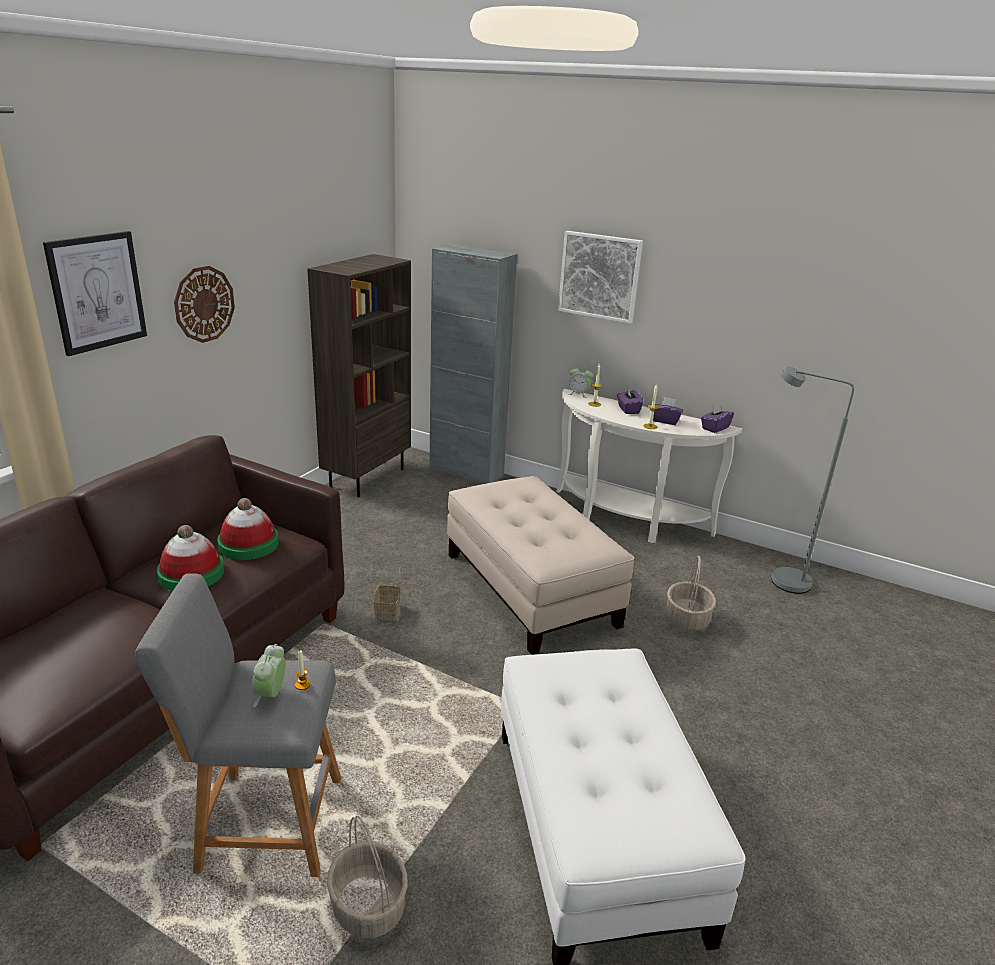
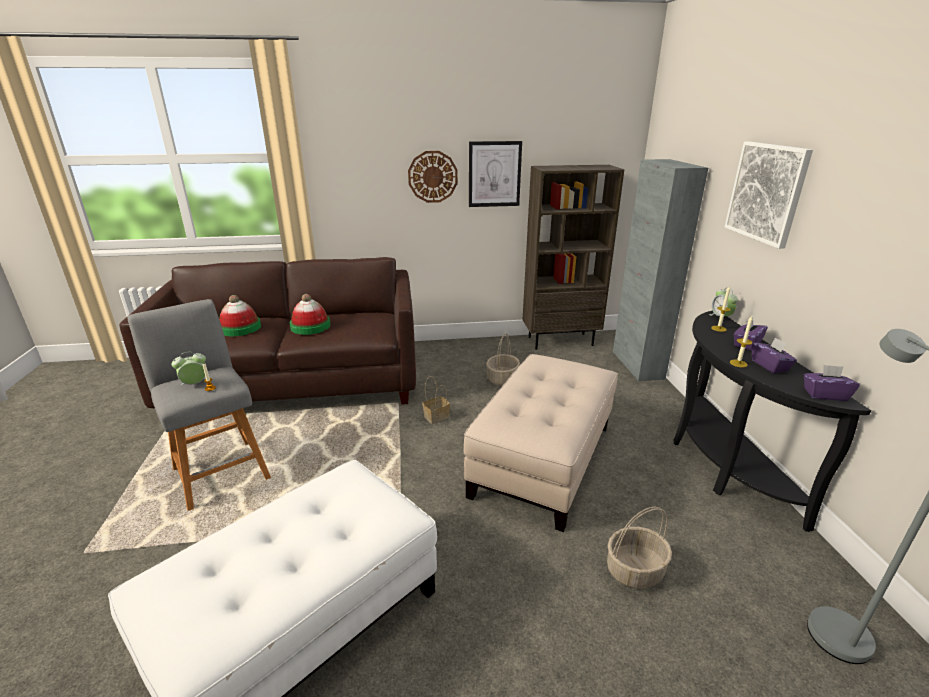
camera: 55 degrees right, 0 degrees up
picture [43,231,147,356] -> picture moved to [469,141,522,207]
hat [217,498,279,560] -> hat moved to [219,295,261,336]
basket [327,816,408,938] -> basket moved to [486,333,520,386]
white console table [556,389,742,543] -> black console table [673,310,871,532]

